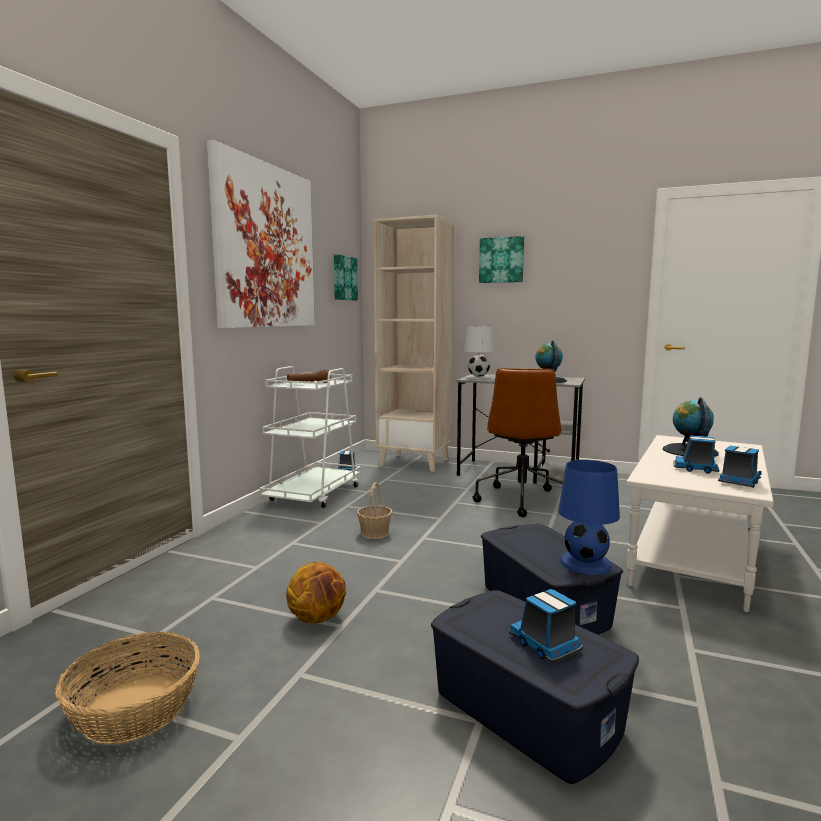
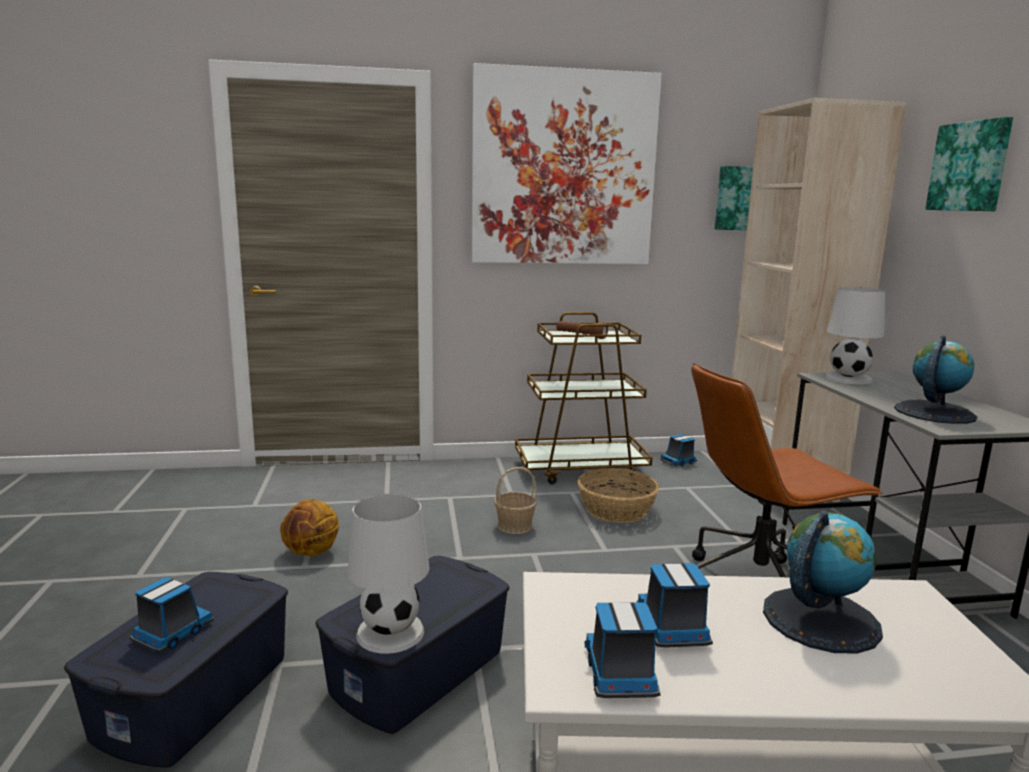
camera: 60 degrees right, 5 degrees up
basket [55,632,200,744] -> basket moved to [578,468,659,523]
white cart [259,366,361,508] -> brown cart [515,312,653,484]
blue table lamp [558,460,620,575] -> white table lamp [347,494,429,654]
toy truck [718,446,762,488] -> toy truck turned 105 degrees counterclockwise [585,602,661,698]

